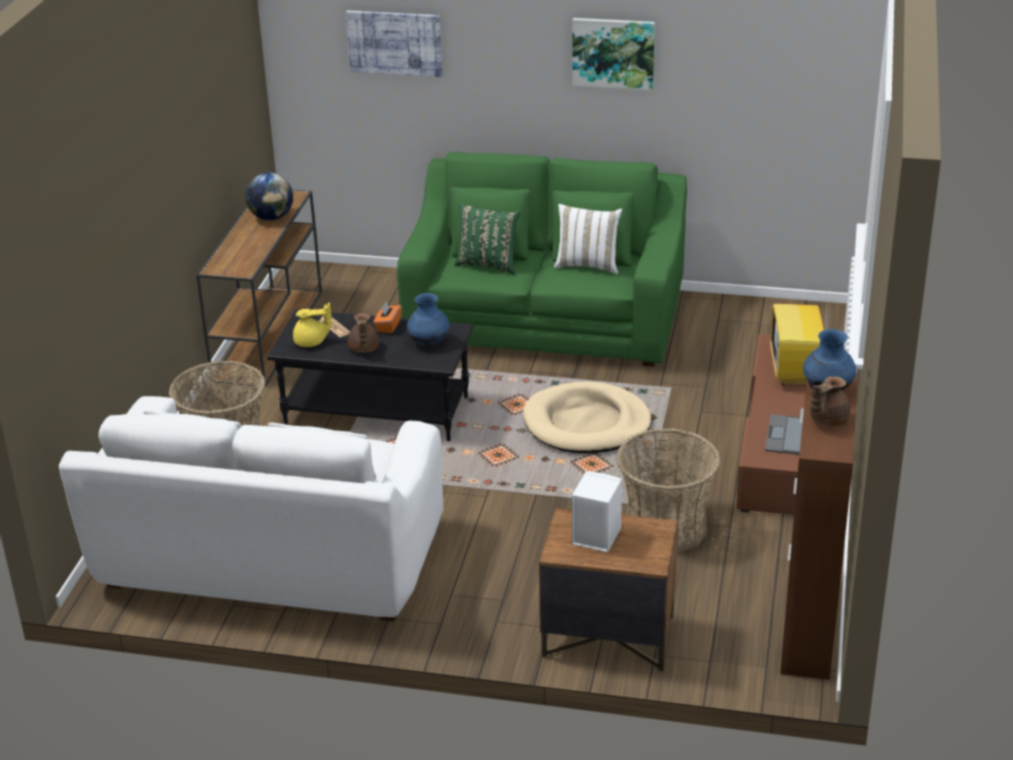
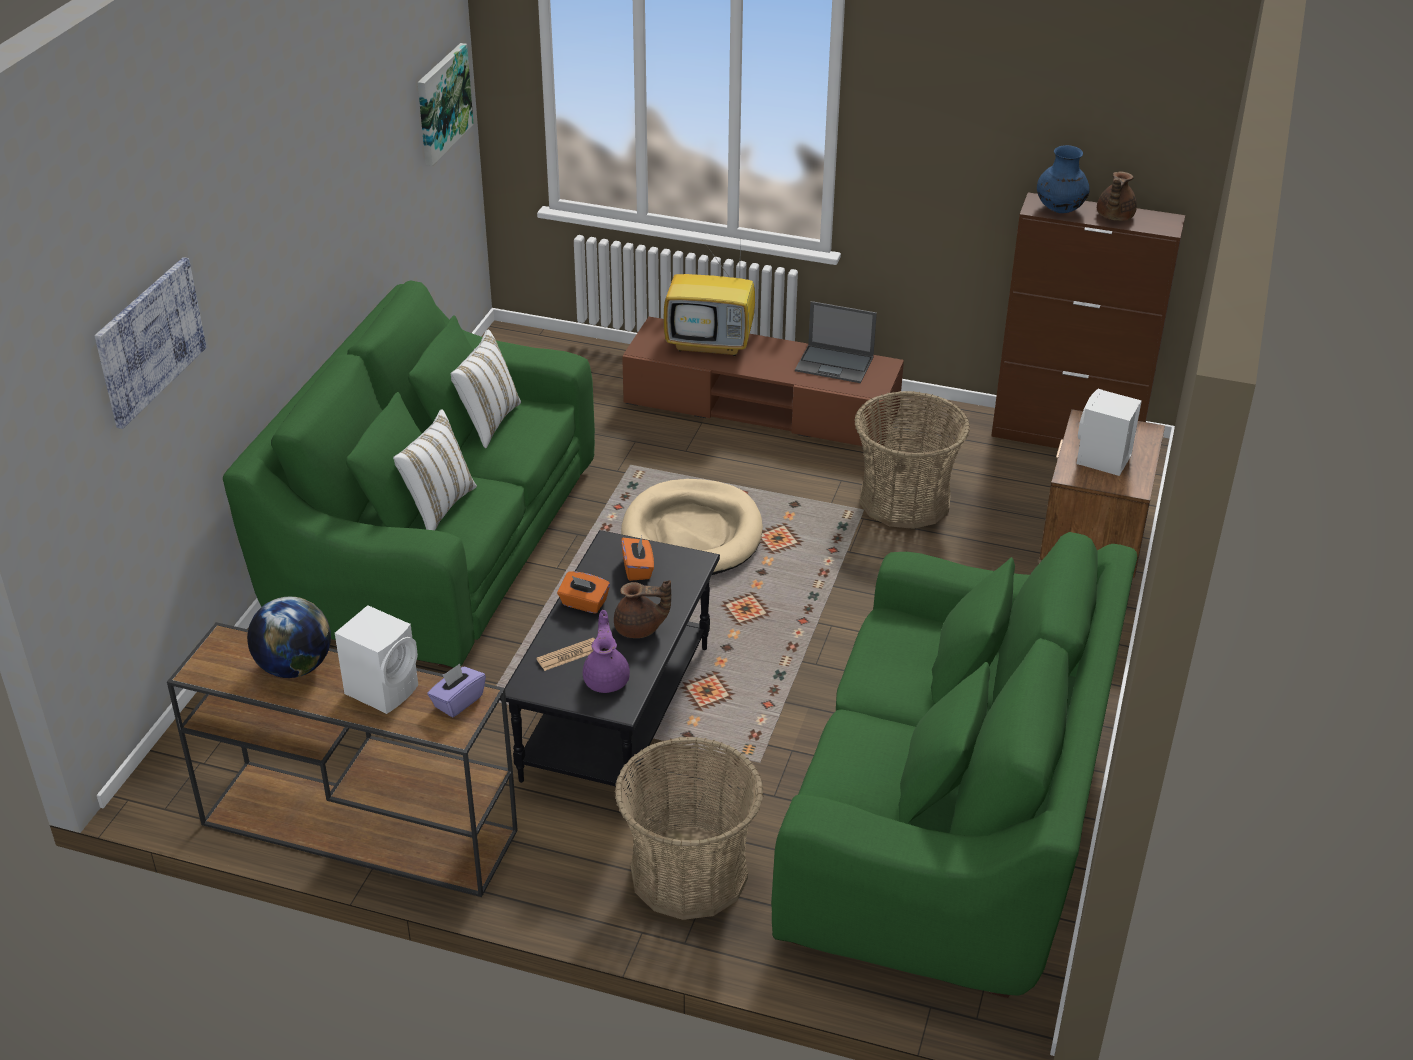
camera: 85 degrees left, 5 degrees up
white sofa [59,396,444,621] -> green sofa [771,532,1137,998]
yellow teapot [293,303,332,347] -> purple teapot [583,610,630,693]
blue vase [407,293,449,345] -> orange tissue box [621,536,654,581]
green pillow [454,203,520,275] -> white pillow [393,410,477,530]
picture [572,18,655,90] -> picture moved to [417,43,474,166]
brown teapot [810,376,851,427] -> brown teapot turned 60 degrees clockwise [1097,171,1137,221]
none -> white speaker [335,605,418,714]
none -> purple tissue box [427,663,486,717]

